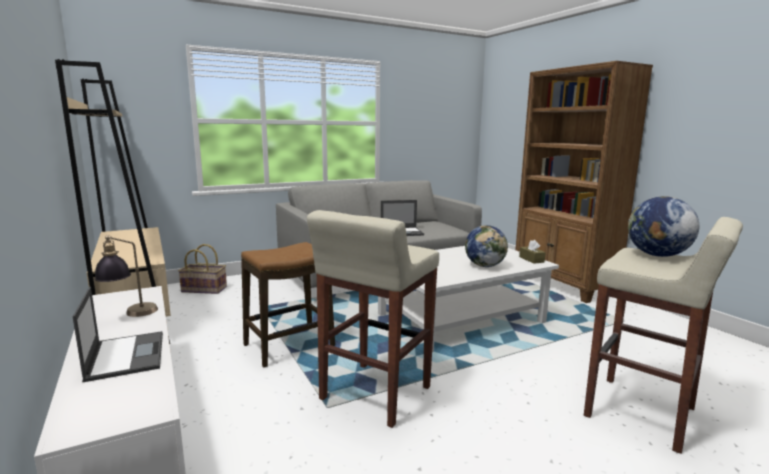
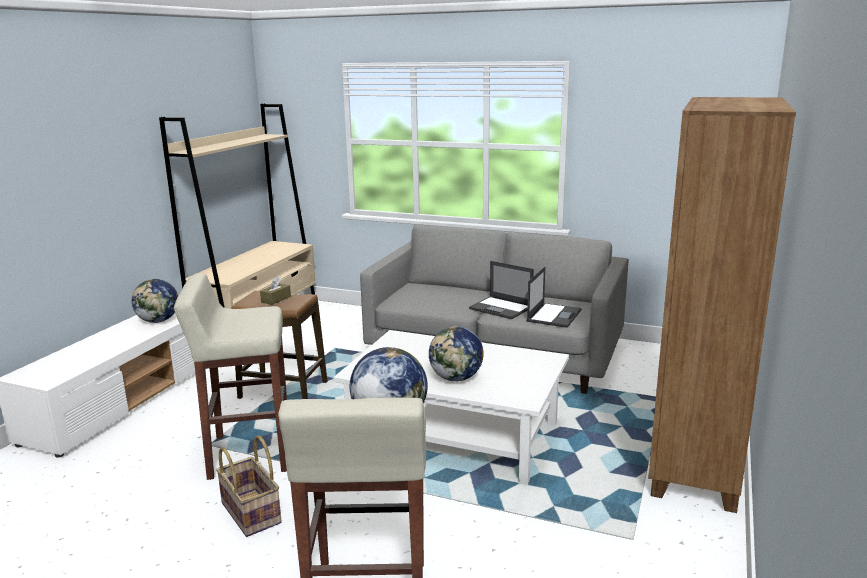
camera: 50 degrees right, 5 degrees up
laptop [73,287,163,382] -> laptop moved to [527,267,581,328]
table lamp [95,235,158,317] -> globe [132,279,178,323]
basket [178,244,227,294] -> basket moved to [216,436,282,537]
brown tissue box [519,240,546,264] -> brown tissue box moved to [260,277,291,305]

